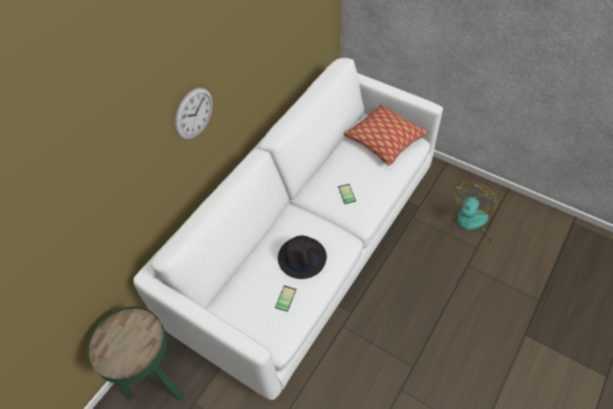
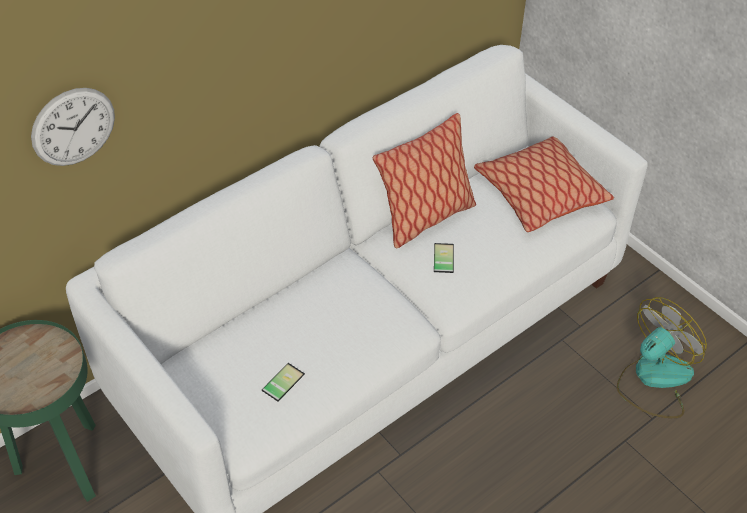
camera: 15 degrees right, 5 degrees down
wall clock [175,88,213,140] -> wall clock moved to [31,88,115,166]
black hat [278,236,327,279] -> none
none -> pillow [372,113,476,248]

